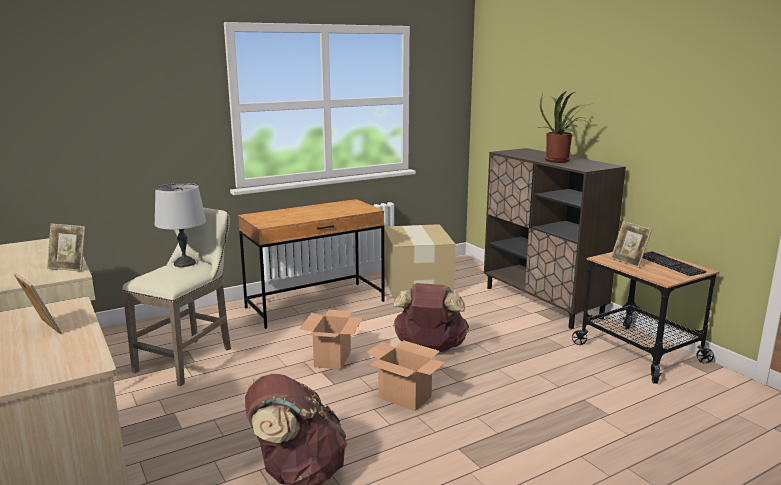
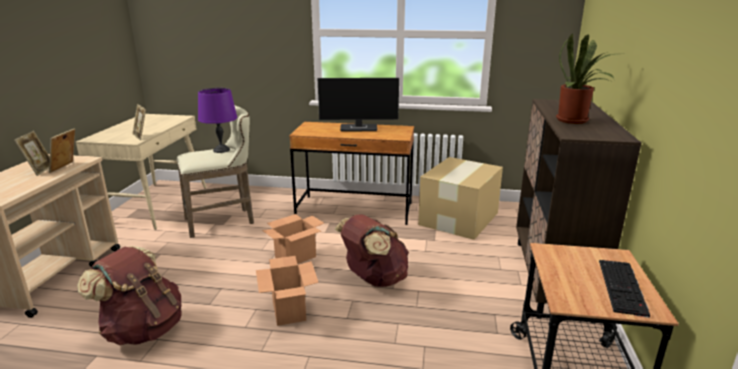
camera: 40 degrees right, 5 degrees up
grey table lamp [154,183,206,267] -> purple table lamp [198,88,237,153]
picture frame [611,221,652,268] -> picture frame moved to [49,129,75,173]
none -> monitor [317,78,399,131]

